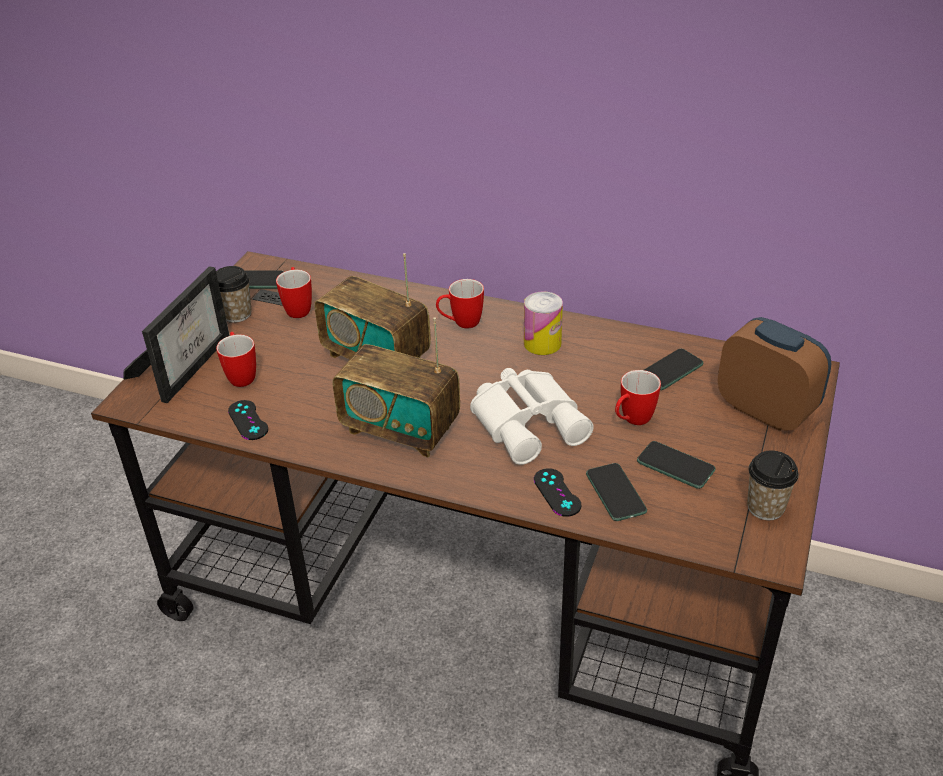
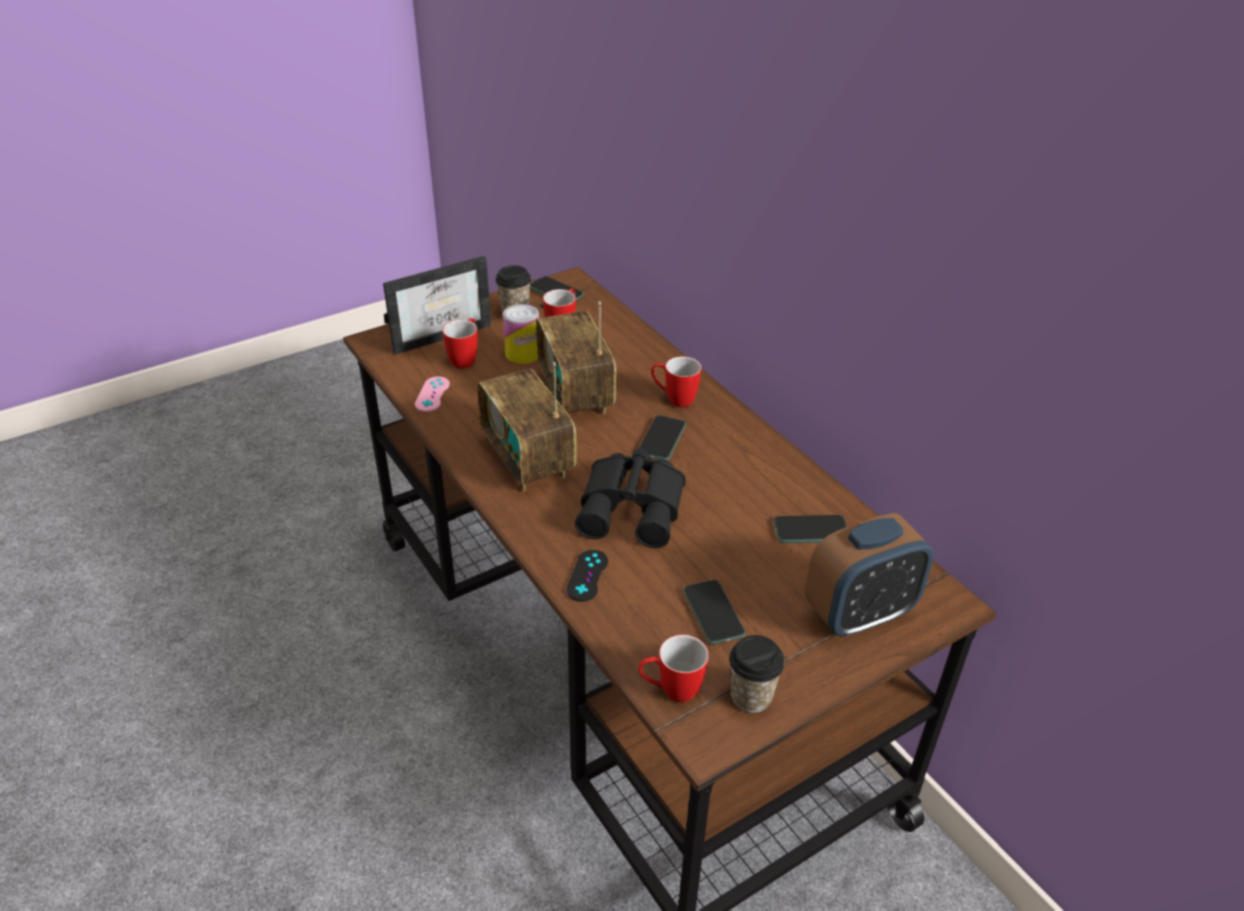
camera: 35 degrees right, 0 degrees up
black game controller [228,400,268,440] -> pink game controller [415,376,450,412]
white binoculars [470,368,594,465] -> black binoculars [575,448,686,548]
can [524,291,563,355] -> can moved to [503,304,539,364]
phone [586,463,647,521] -> phone moved to [639,415,686,460]
mug [615,370,661,425] -> mug moved to [638,635,709,702]
alarm clock [718,317,831,431] -> alarm clock turned 75 degrees clockwise [805,513,934,638]

